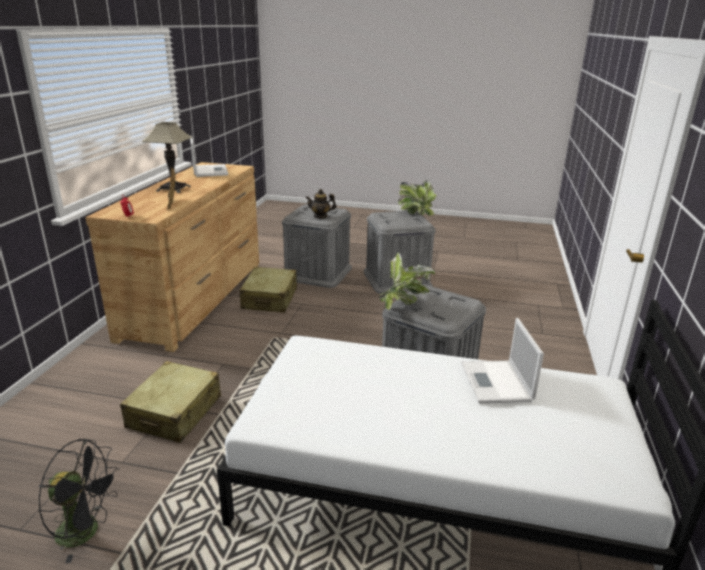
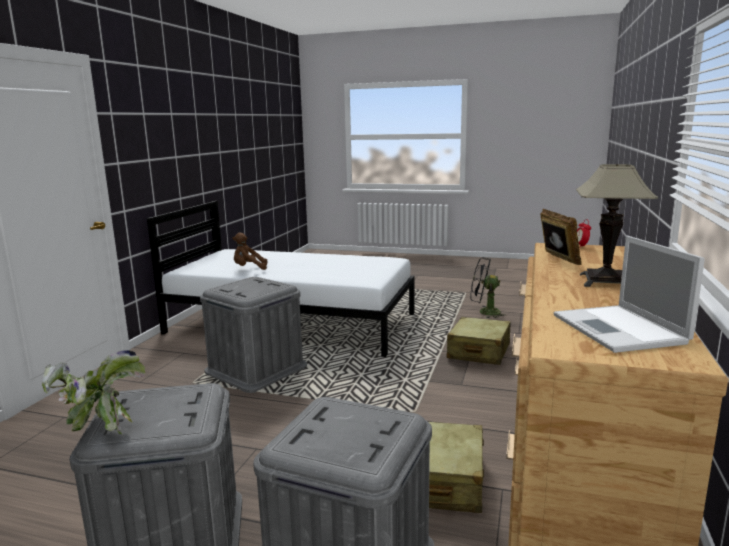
camera: 175 degrees left, 10 degrees down
teapot [305,189,337,219] -> none
potted plant [379,251,435,310] -> none
laptop [461,318,544,404] -> brown plush toy [232,233,267,270]

